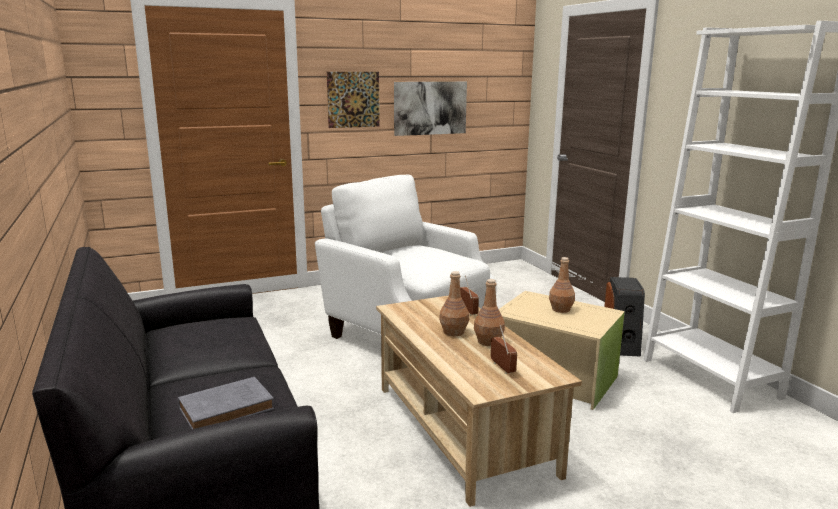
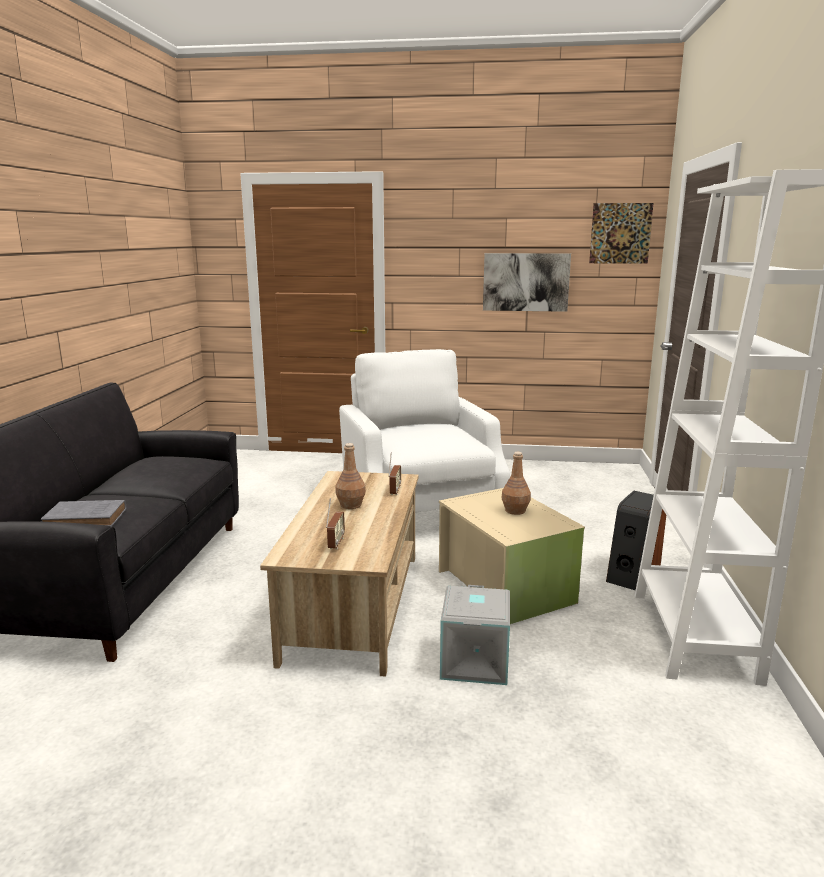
camera: 30 degrees right, 0 degrees up
picture [327,72,380,128] -> picture moved to [589,203,653,264]
brown bottle [474,279,505,346] -> none
none -> grey storage box [440,585,510,685]

